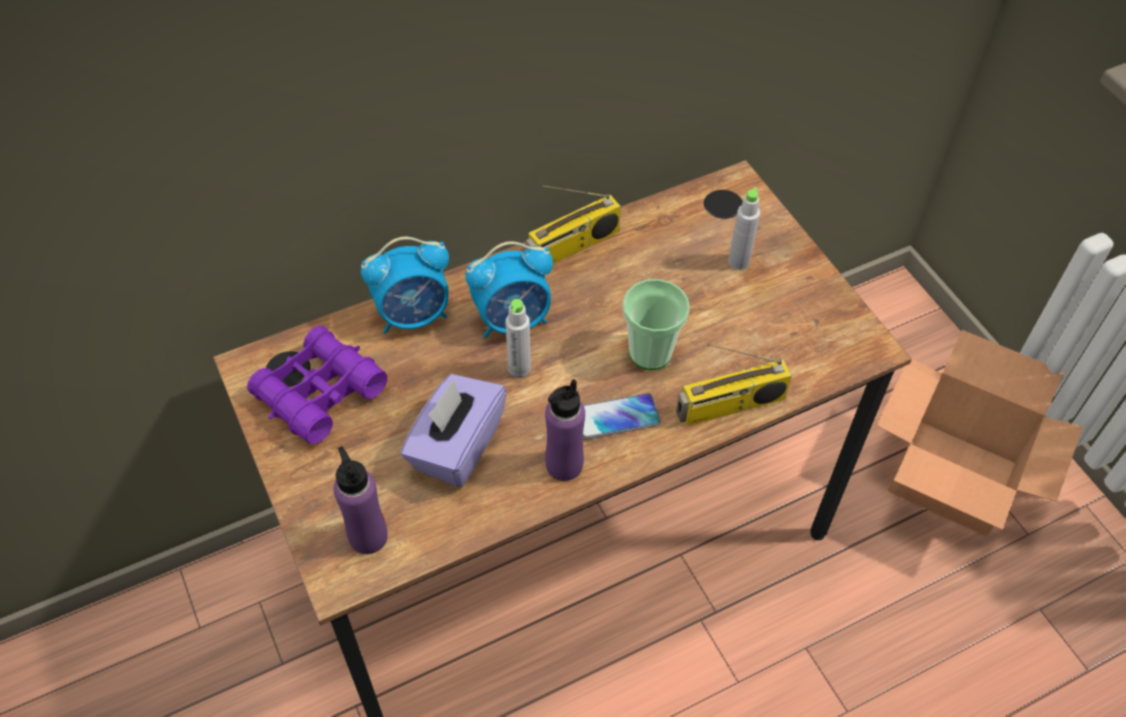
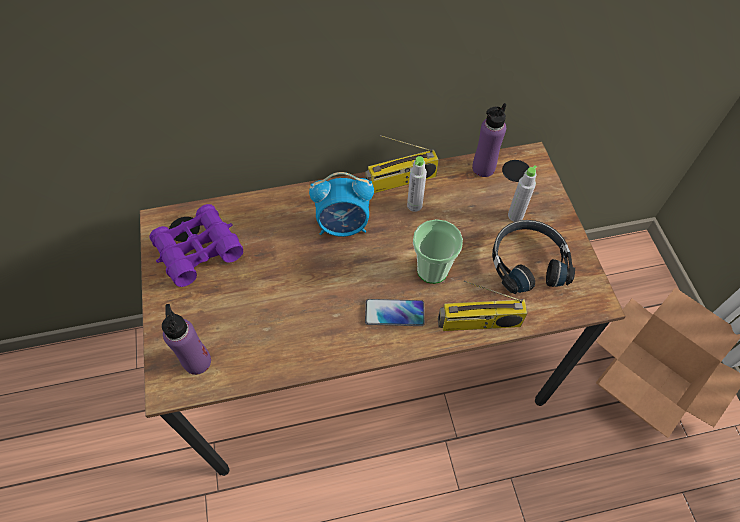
camera: 15 degrees right, 5 degrees up
alarm clock [361,237,449,334] -> none
purple tissue box [400,374,507,487] -> none
grey bottle [505,299,531,378] -> grey bottle moved to [407,156,427,212]
purple bottle [545,379,585,481] -> purple bottle moved to [472,103,506,177]
none -> black headphones [492,220,575,294]

